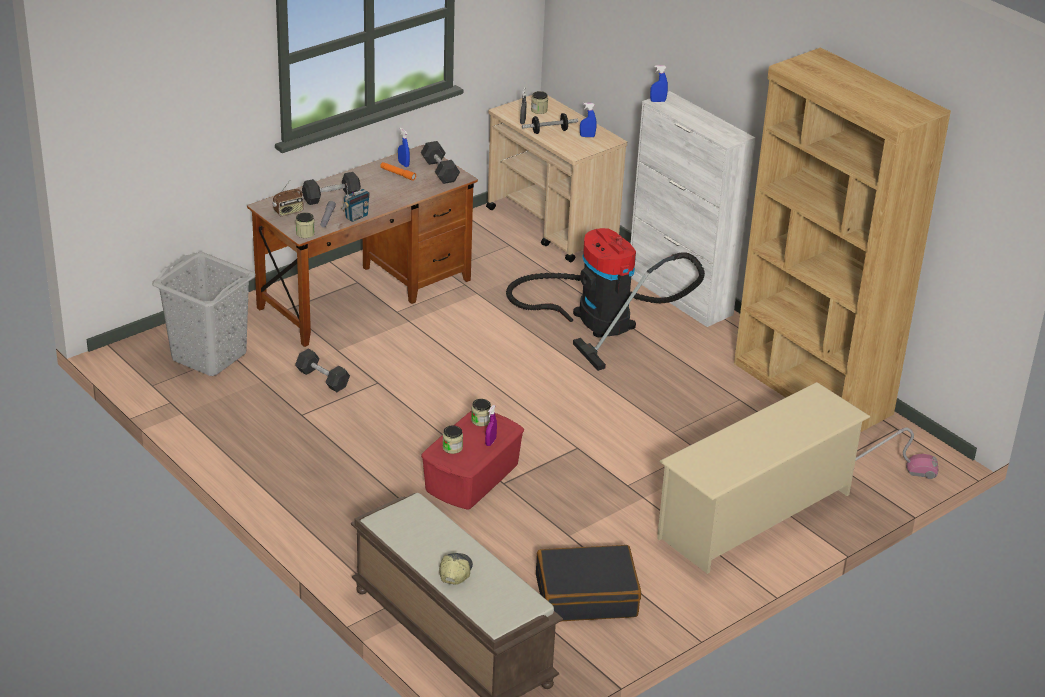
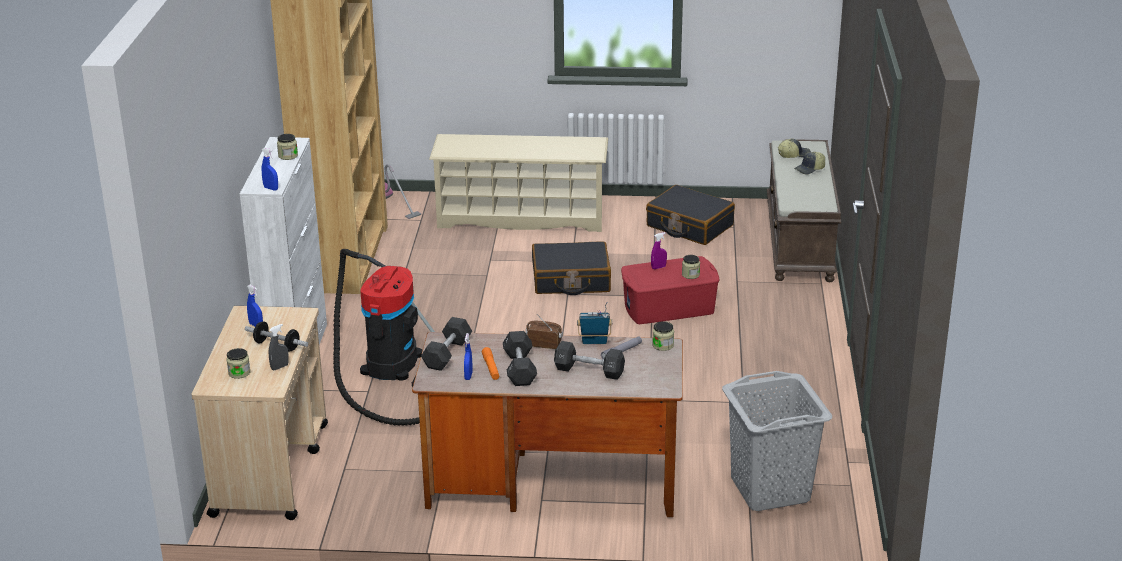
camera: 135 degrees left, 5 degrees down
radio [272,181,304,216] -> radio moved to [526,314,563,349]
black dumbbell [295,349,350,392] -> black dumbbell moved to [503,331,537,386]
jar [471,399,491,426] -> jar moved to [277,134,298,160]
none -> black suitcase [532,241,611,295]
none -> cap [778,139,811,158]

